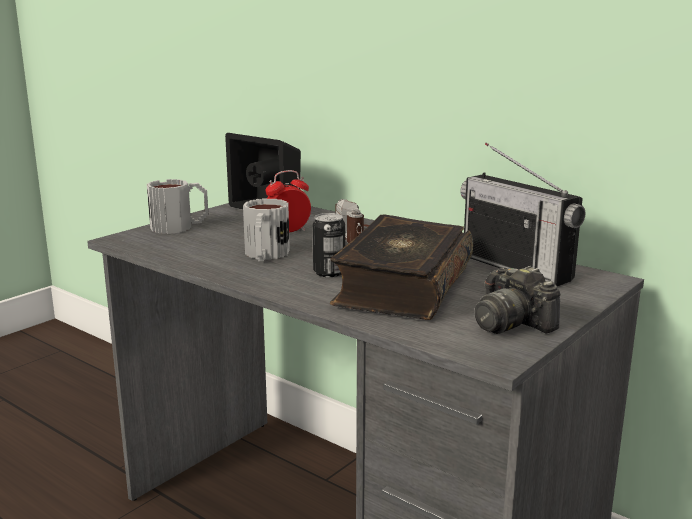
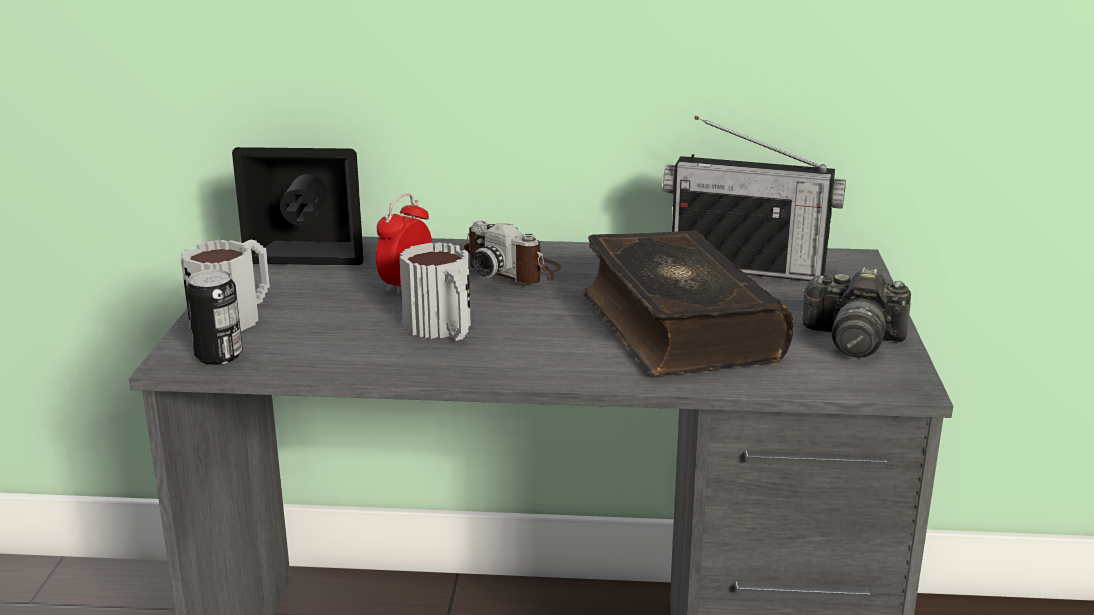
camera: 35 degrees left, 5 degrees up
can [313,213,345,277] -> can moved to [186,269,243,365]

